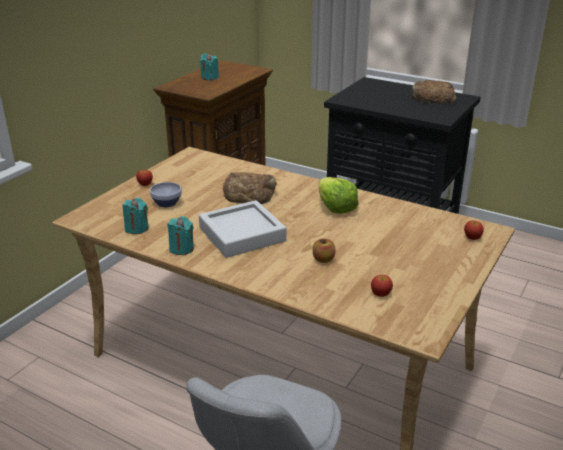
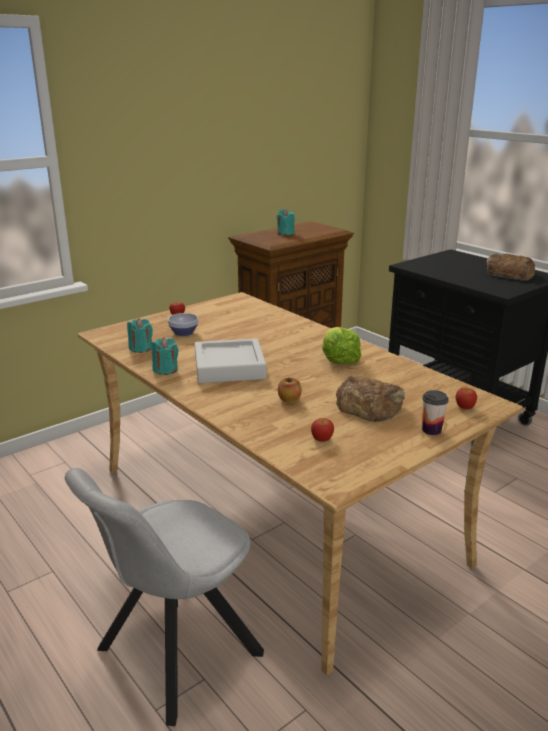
camera: 20 degrees right, 5 degrees down
bread [222,172,277,204] -> bread moved to [336,376,405,422]
none -> cup [422,390,449,435]

